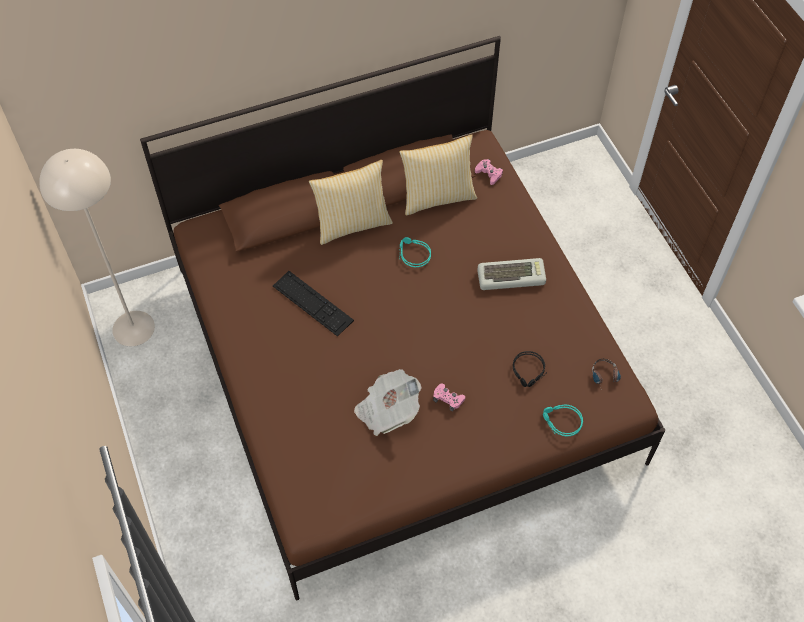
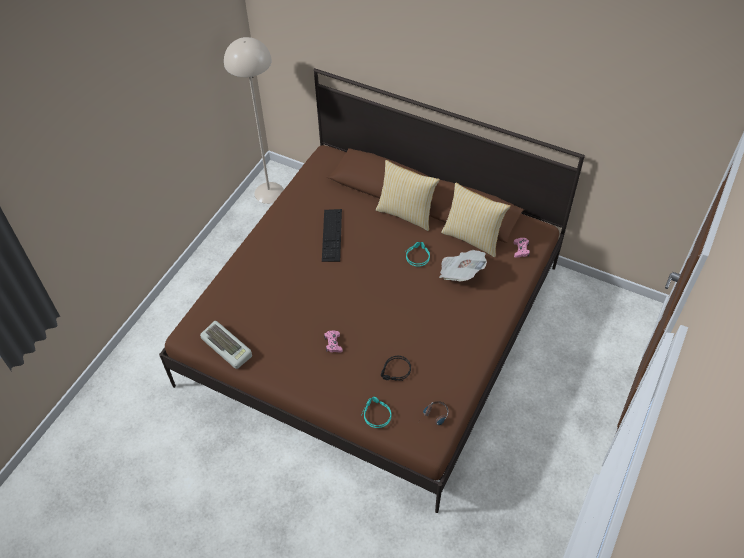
camera: 50 degrees right, 5 degrees down
newspaper [354,369,422,436] -> newspaper moved to [439,250,487,282]
keyboard [477,258,546,290] -> keyboard moved to [200,321,252,369]

